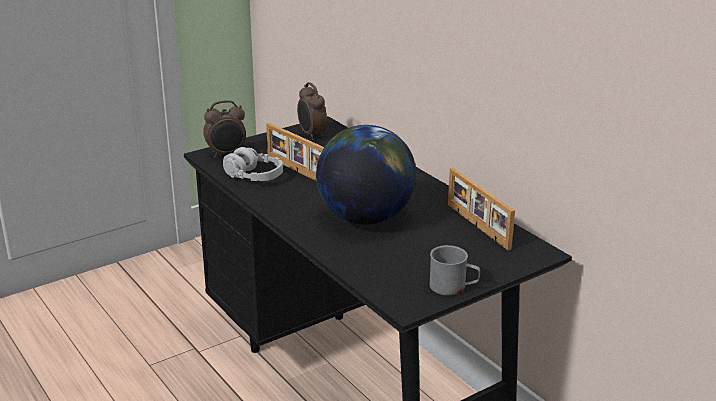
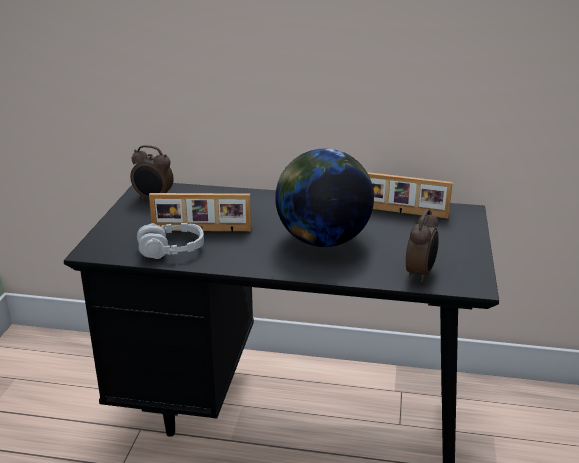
camera: 45 degrees left, 0 degrees up
alarm clock [203,100,246,158] -> alarm clock moved to [406,209,439,282]
grey mug [430,245,480,296] -> none

